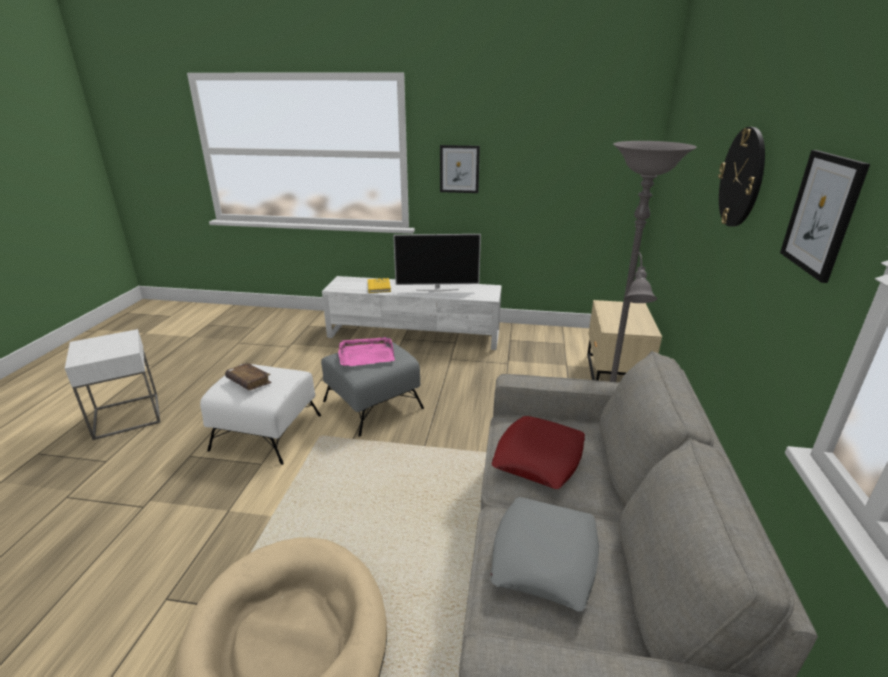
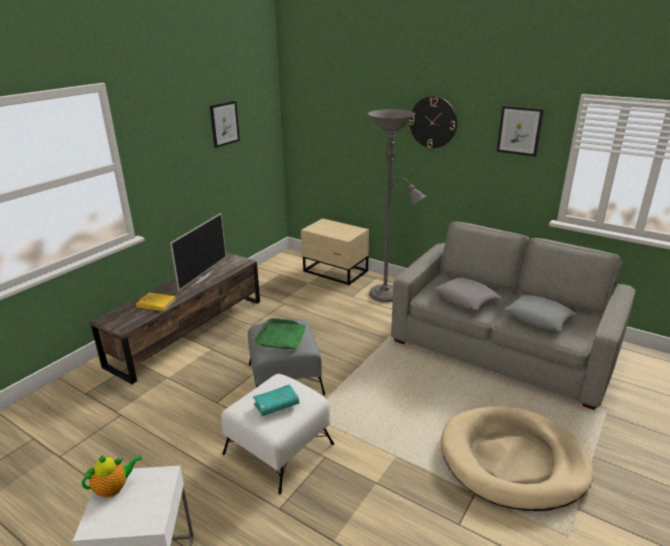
camera: 65 degrees left, 0 degrees up
brown book [225,363,272,390] -> turquoise book [253,384,299,416]
white tv stand [322,276,502,350] -> brown tv stand [90,252,260,384]
pink tray [338,337,395,366] -> green tray [254,318,306,349]
picture [440,145,480,193] -> picture moved to [210,101,240,148]
red pillow [491,416,585,489] -> grey pillow [434,278,501,310]
none -> teapot [81,455,142,498]

